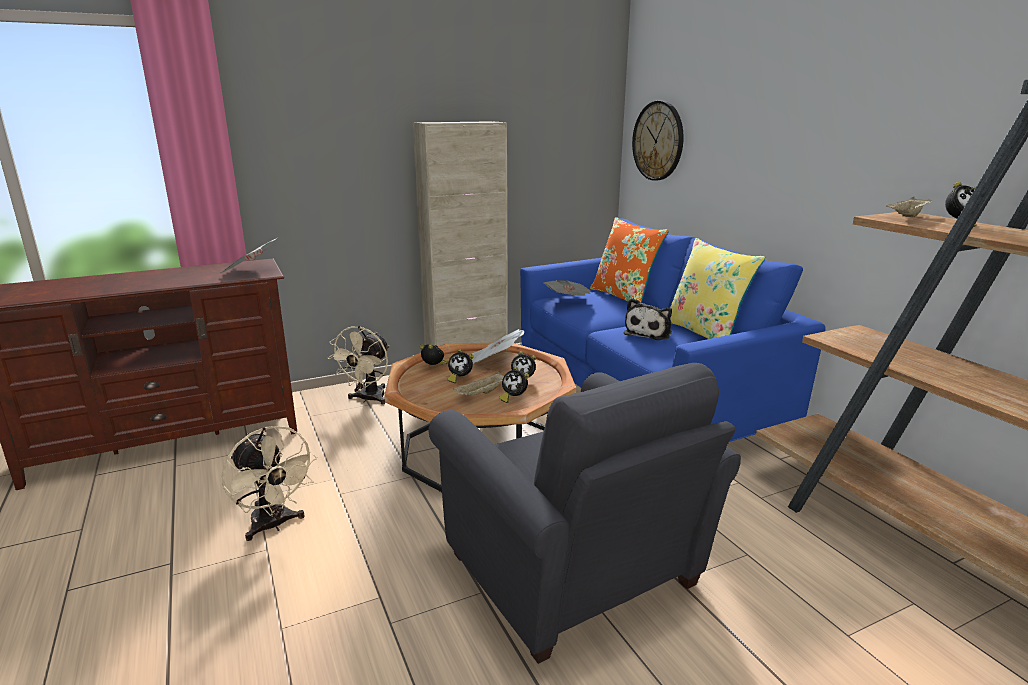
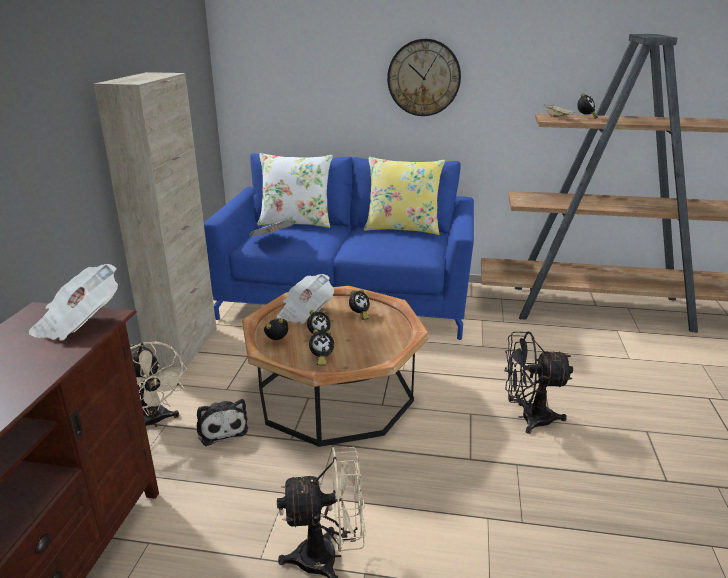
camera: 55 degrees left, 5 degrees up
grey armchair [428,363,741,664] -> black fan [504,332,573,434]
beige tray [453,372,504,395] -> none
alarm clock [499,367,529,403] -> alarm clock moved to [309,329,334,366]
orange pillow [590,217,669,303] -> white pillow [257,153,333,228]
plush toy [624,298,672,340] -> plush toy moved to [197,399,248,446]
wall clock [632,101,684,181] -> wall clock moved to [387,39,461,116]

